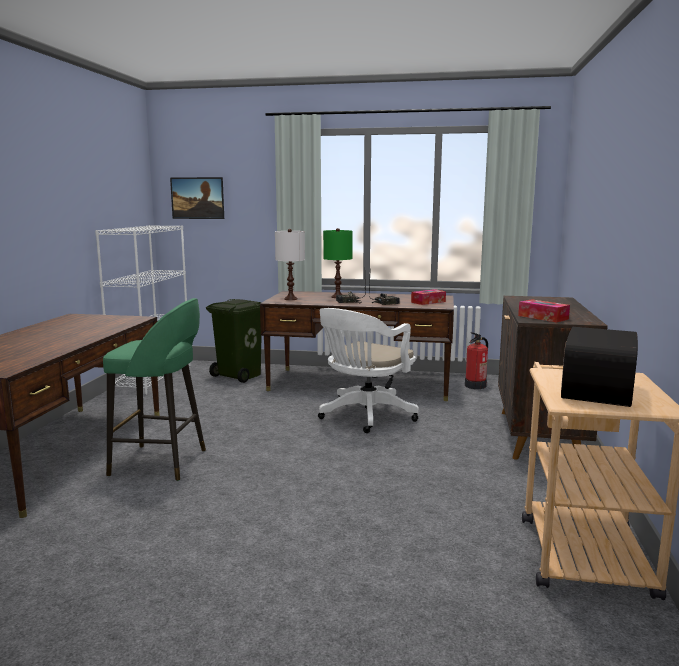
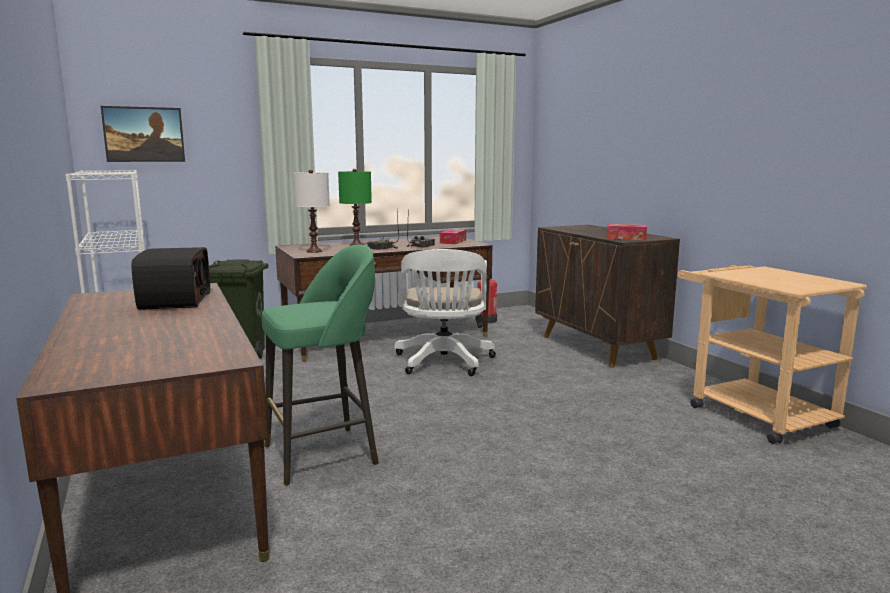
camera: 35 degrees left, 0 degrees up
radio [561,327,638,407] -> radio moved to [131,247,210,310]

